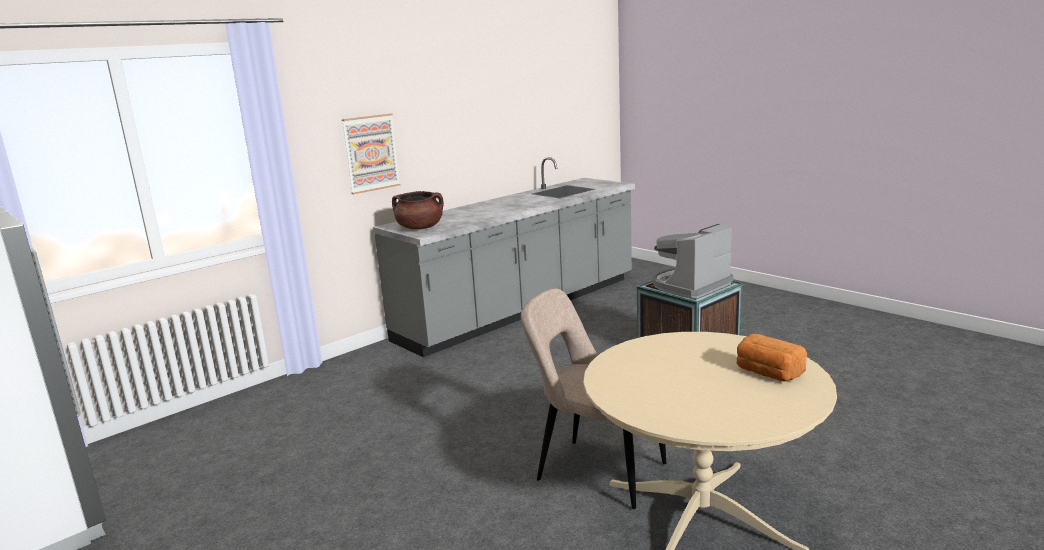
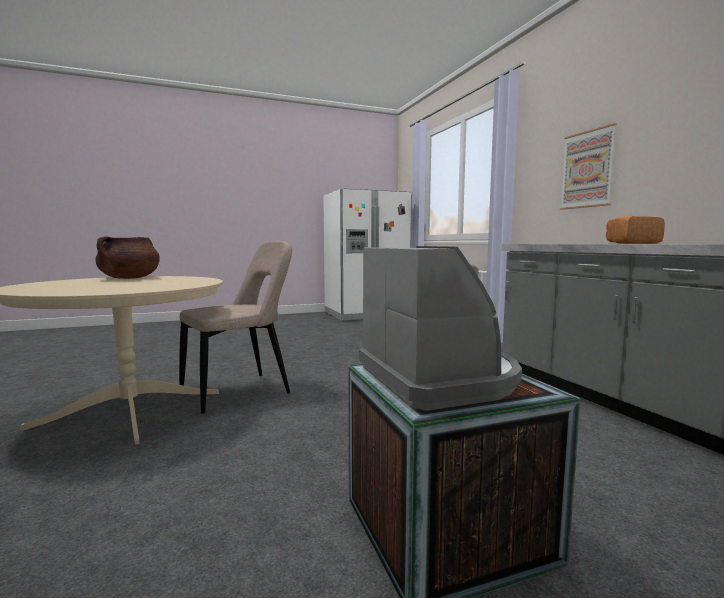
camera: 110 degrees right, 10 degrees down
brown cooking pot [392,191,444,229] -> brown cooking pot moved to [95,236,160,279]
bread [737,334,807,381] -> bread moved to [606,216,665,244]

